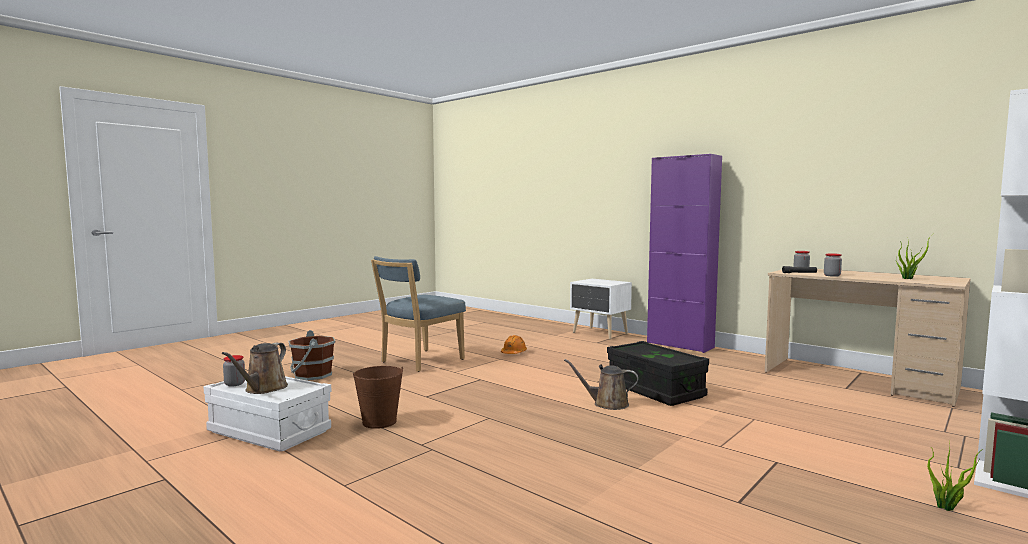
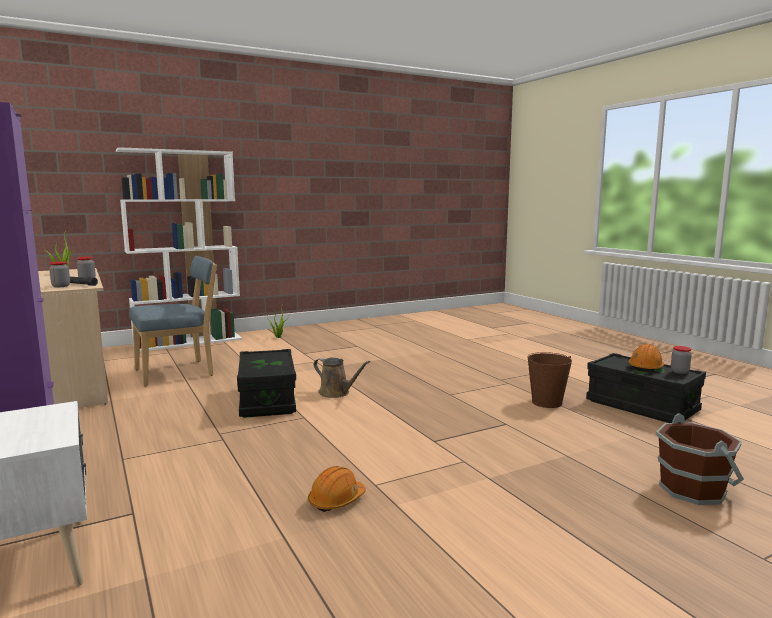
camera: 160 degrees left, 5 degrees up
white storage box [204,376,331,451] -> black storage box [586,353,706,423]
brown watering can [222,343,288,394] -> orange hard hat [629,344,664,372]
blue chair [371,256,466,372] -> blue chair moved to [129,256,217,387]

